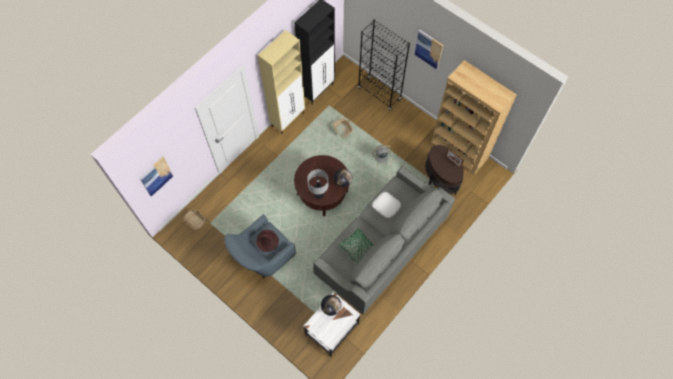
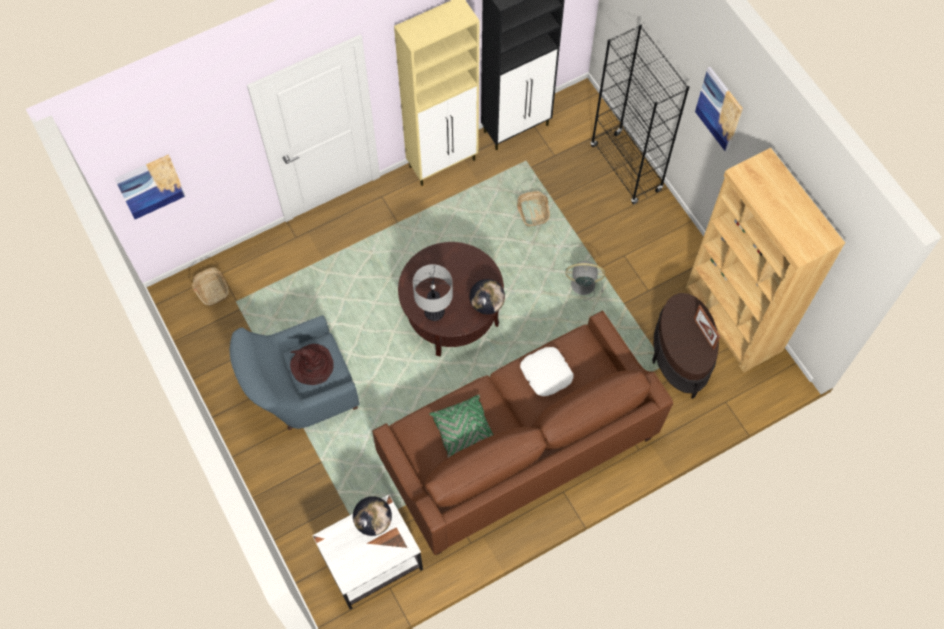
camera: 20 degrees right, 0 degrees up
grey sofa [313,166,455,315] -> brown sofa [372,310,673,555]

